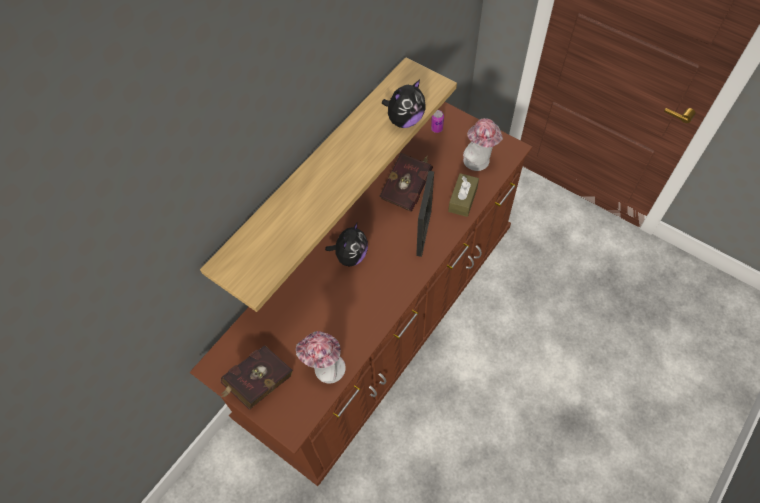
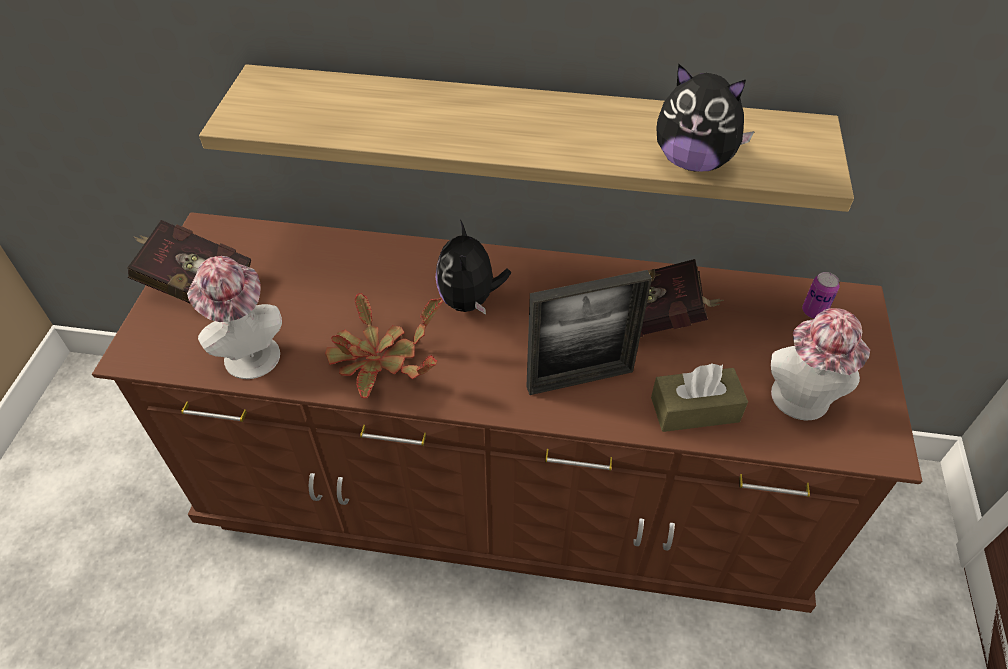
camera: 60 degrees right, 10 degrees down
plush toy [325,223,368,267] -> plush toy turned 90 degrees clockwise [436,220,511,315]
none -> potted plant [325,293,443,398]

